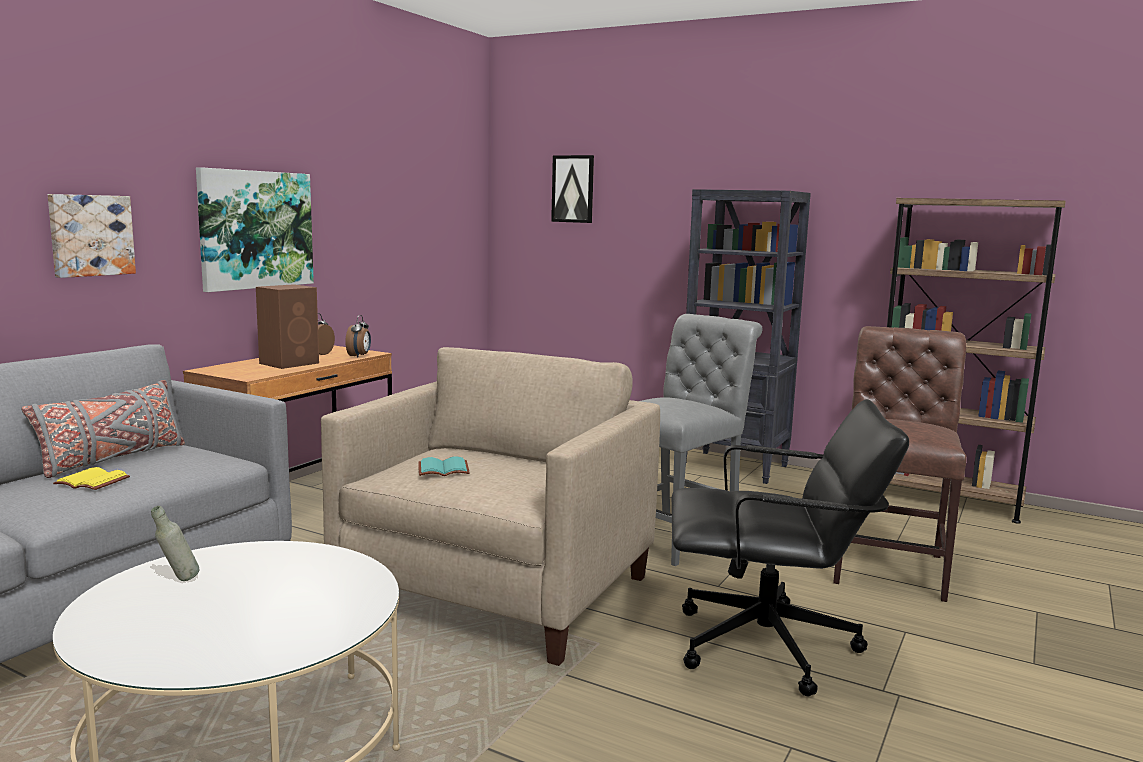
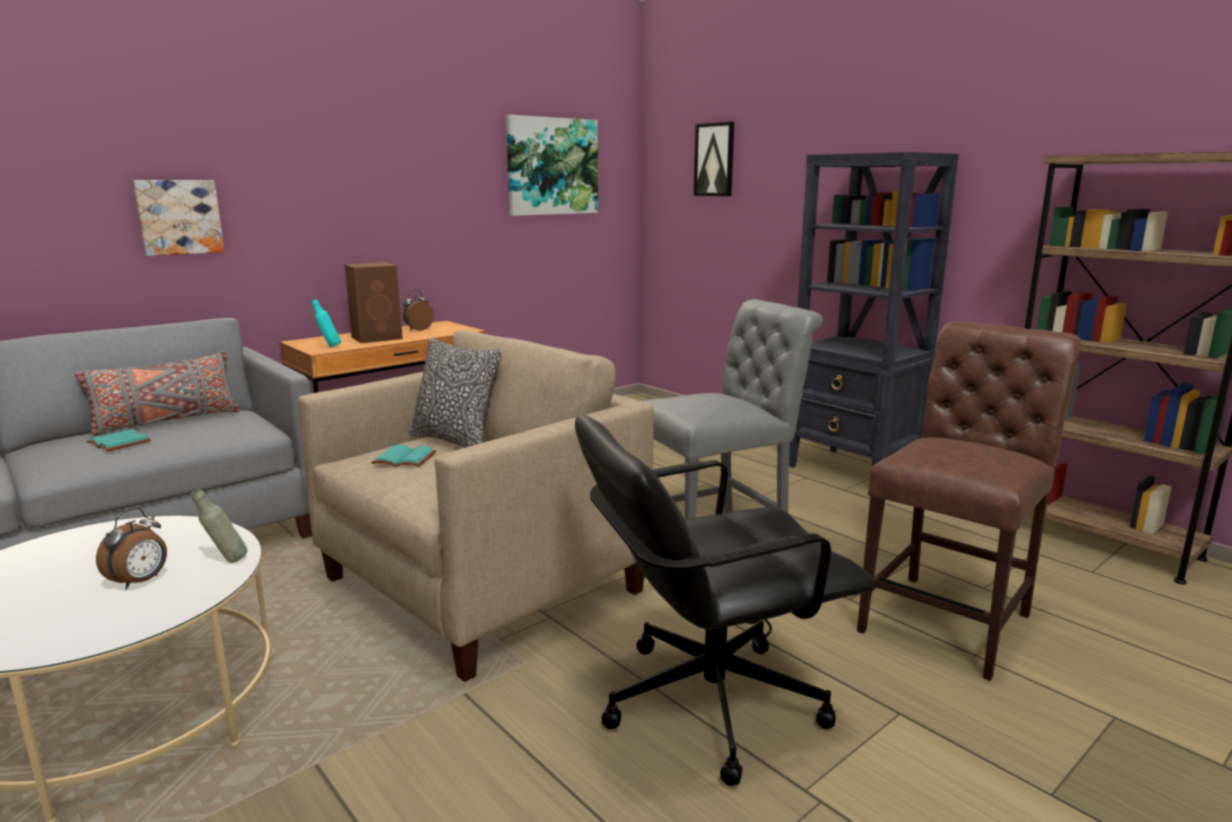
camera: 20 degrees right, 5 degrees up
yellow book [53,467,130,490] -> turquoise book [87,429,151,451]
grey bottle [151,506,199,581] -> grey bottle moved to [191,489,248,563]
picture [196,167,314,292] -> picture moved to [506,115,598,216]
alarm clock [345,315,371,358] -> alarm clock moved to [96,508,167,590]
black office chair [672,399,909,696] -> black office chair turned 135 degrees clockwise [575,415,874,786]
none -> turquoise bottle [312,299,341,347]
none -> pillow [409,338,502,448]

